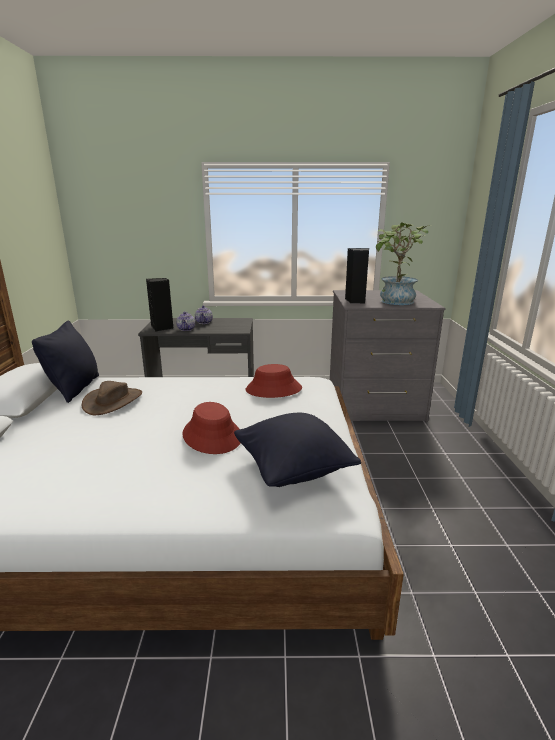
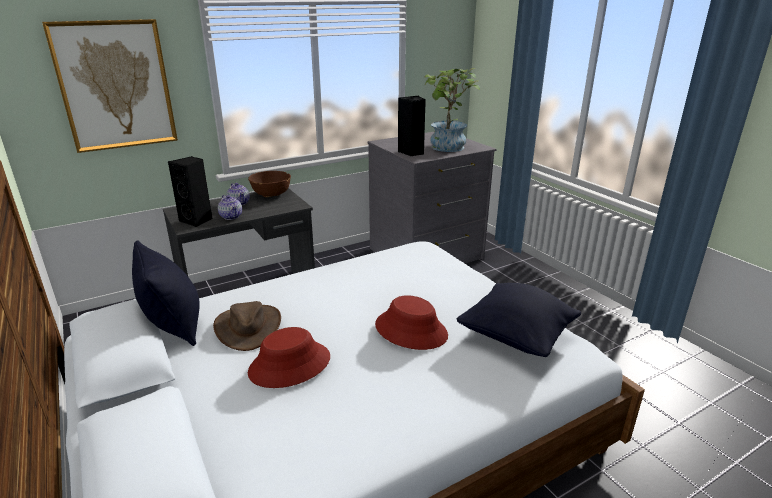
camera: 30 degrees left, 5 degrees up
red hat [246,364,302,398] -> red hat moved to [248,327,330,388]
none -> picture [42,19,178,153]
none -> brown bowl [248,171,291,197]

